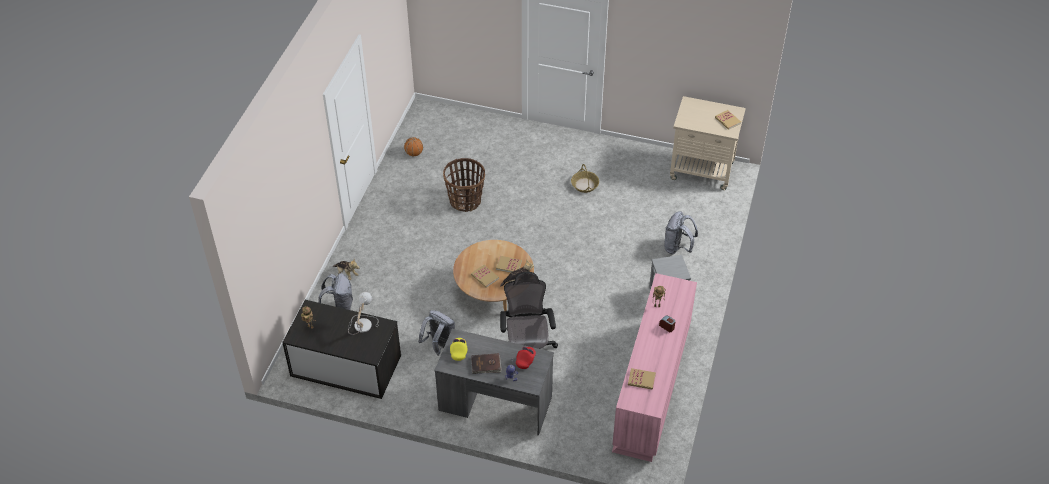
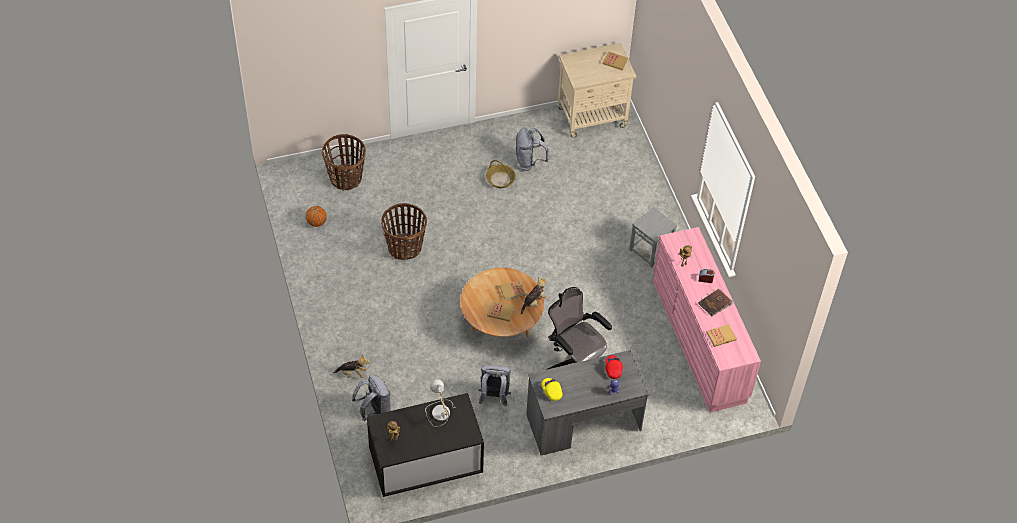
camera: 35 degrees left, 5 degrees up
brown book [471,353,502,374] -> brown book moved to [698,289,733,316]
grey backpack [664,211,698,254] -> grey backpack moved to [515,128,548,171]
none -> basket [322,134,366,190]

